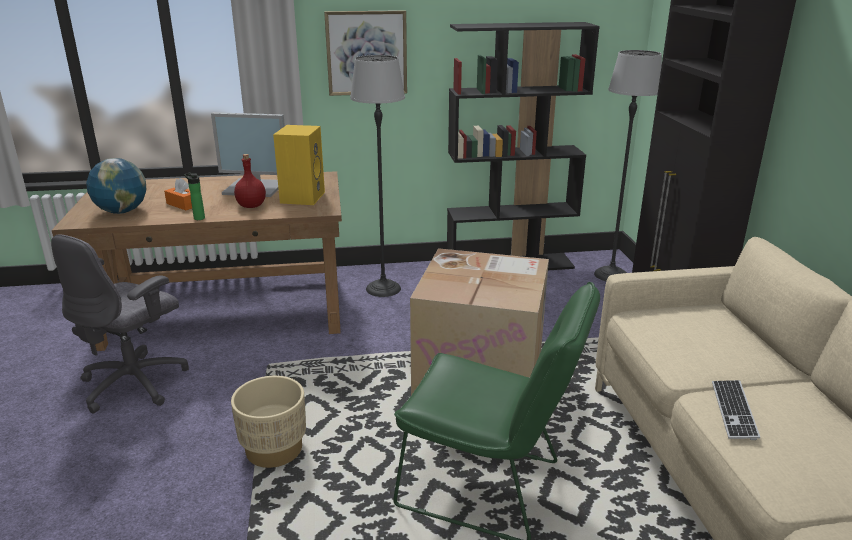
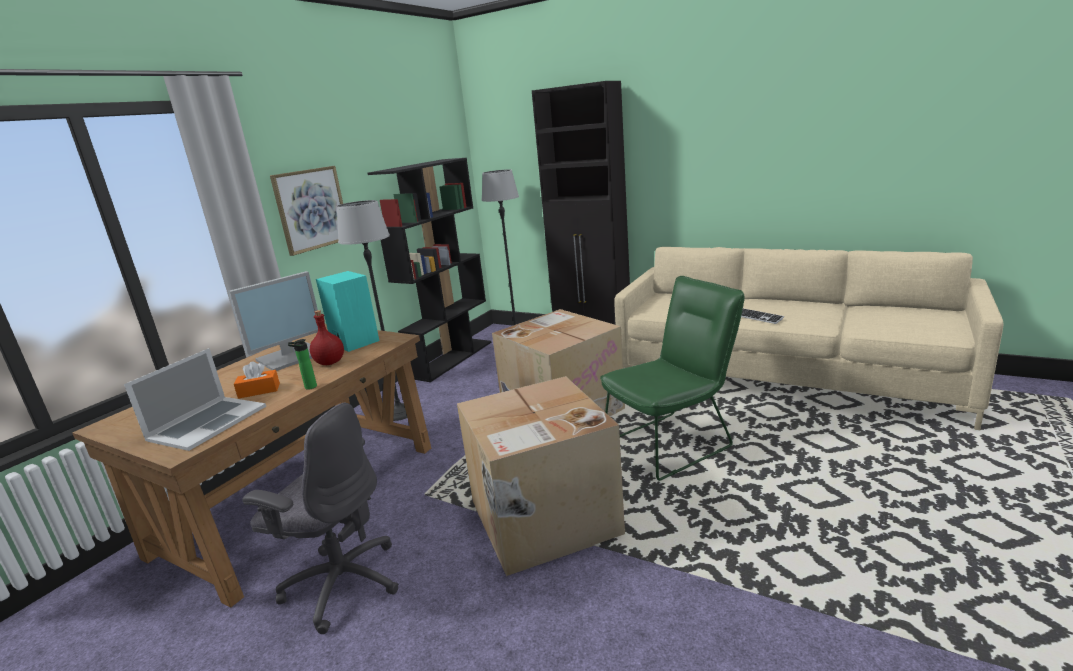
camera: 50 degrees left, 5 degrees down
grey office chair [51,234,189,413] -> grey office chair turned 45 degrees counterclockwise [242,402,399,634]
globe [86,158,146,214] -> laptop [124,348,266,451]
beige planter [231,376,306,468] -> cardboard box [457,376,625,576]
yellow speaker [273,125,325,205] -> turquoise speaker [316,271,379,352]

